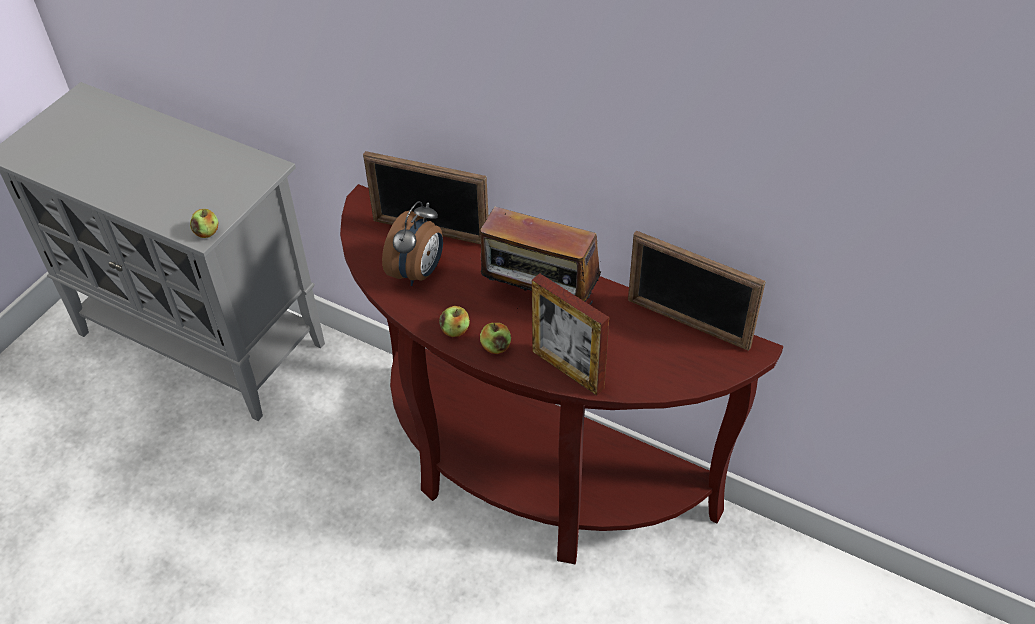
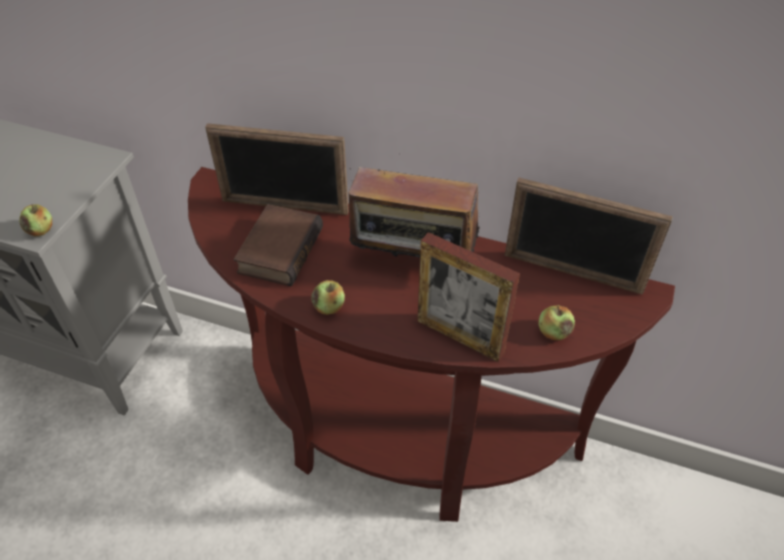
camera: 10 degrees left, 0 degrees up
alarm clock [382,201,443,286] -> book [234,204,323,286]
apple [480,323,511,354] -> apple moved to [538,305,575,340]

